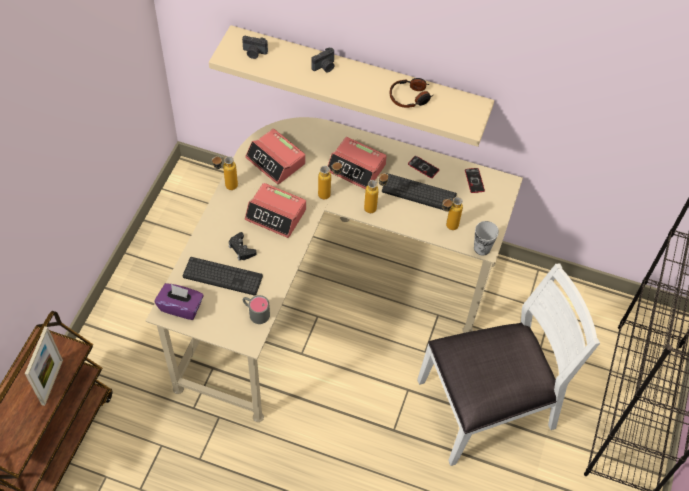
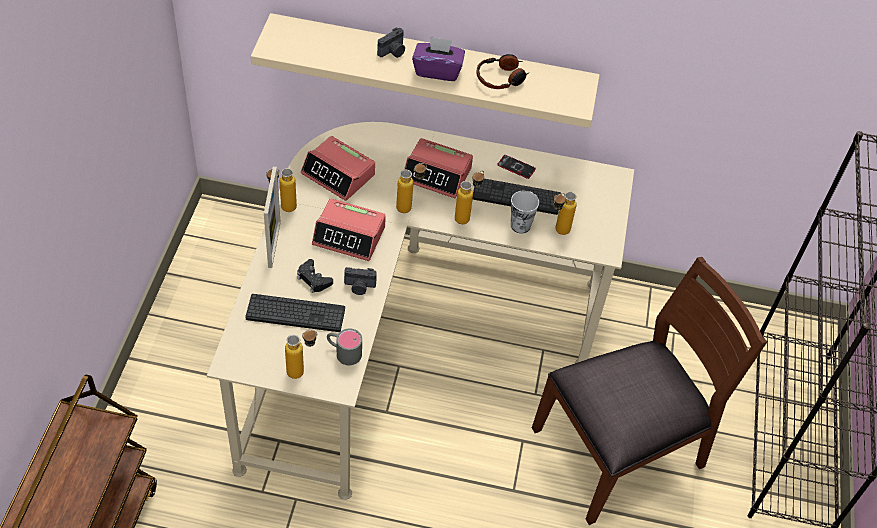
camera: 10 degrees left, 5 degrees down
picture frame [25,326,63,406] -> picture frame moved to [264,167,281,268]
purple tissue box [155,283,204,320] -> purple tissue box moved to [412,36,465,81]
camera [242,36,268,59] -> camera moved to [344,267,377,295]
white chair [417,263,600,466] -> brown chair [532,257,767,525]
phone [465,168,485,193] -> none
cup [474,221,499,255] -> cup moved to [511,191,539,234]
none -> bottle [285,330,317,379]

